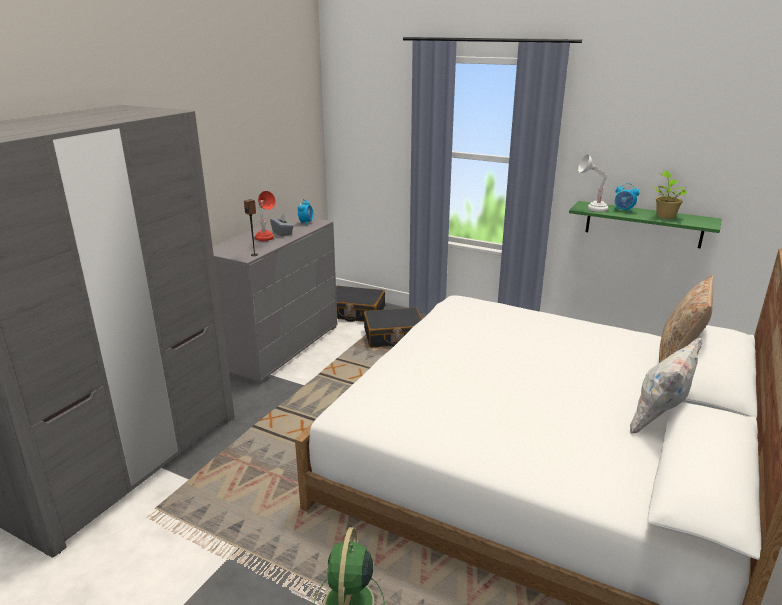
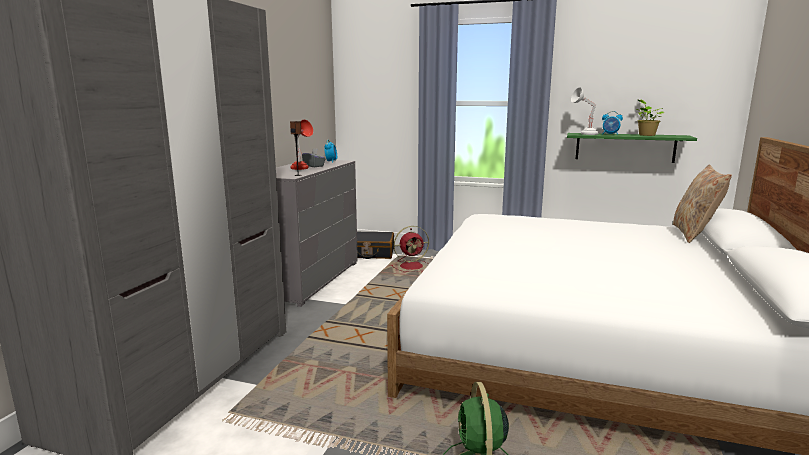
camera: 10 degrees left, 10 degrees down
black suitcase [364,308,422,347] -> red fan [391,226,429,272]
white pillow [630,337,702,434] -> none

